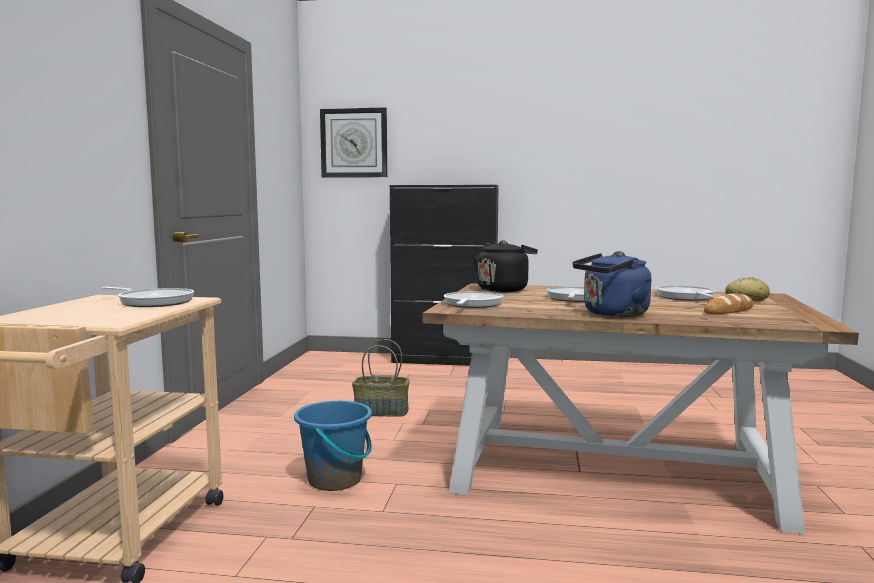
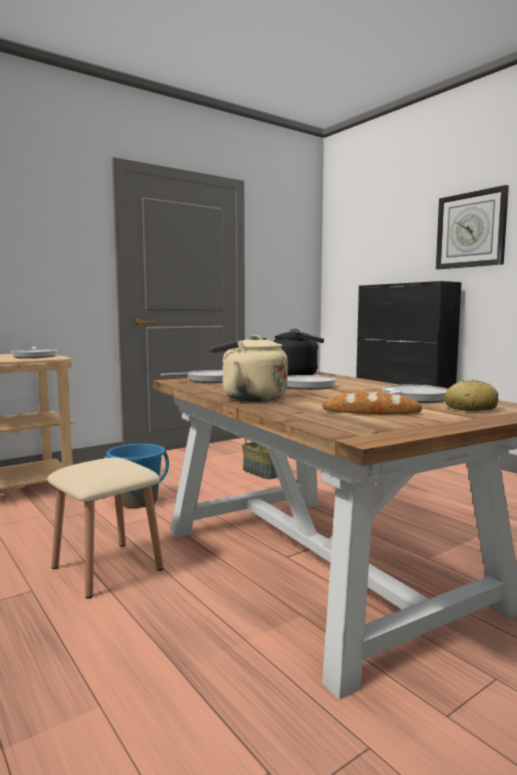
camera: 45 degrees right, 0 degrees up
wall clock [320,108,388,178] -> wall clock moved to [436,185,509,269]
blue kettle [572,251,651,317] -> beige kettle [210,335,288,401]
none -> beige stool [47,457,164,599]

